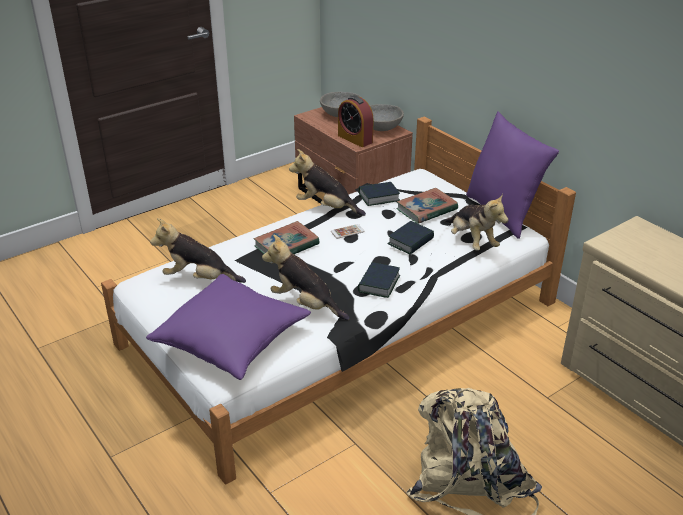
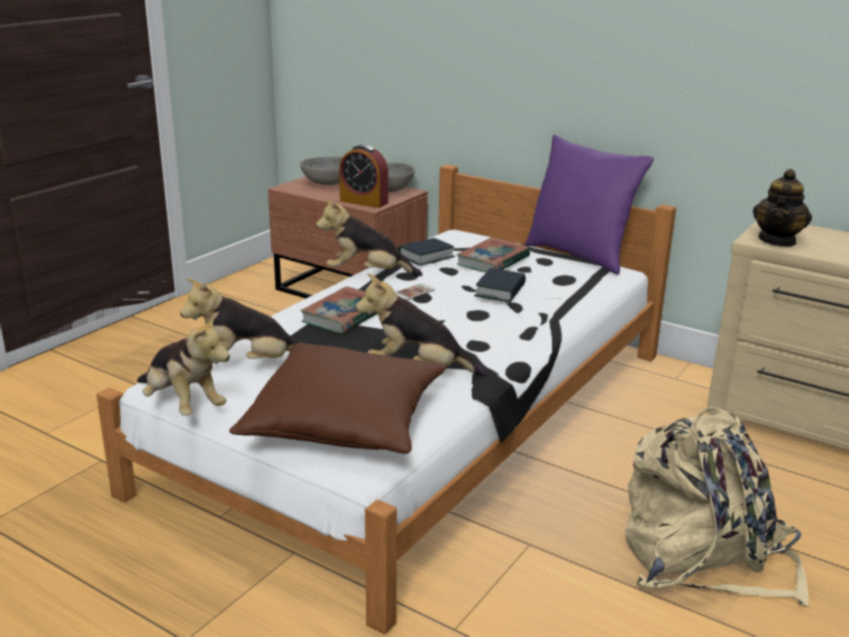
camera: 20 degrees left, 10 degrees down
purple pillow [146,274,311,380] -> brown pillow [229,343,447,454]
book [358,262,400,298] -> none
plush toy [444,193,508,250] -> plush toy moved to [137,314,230,416]
none -> teapot [753,169,812,247]

